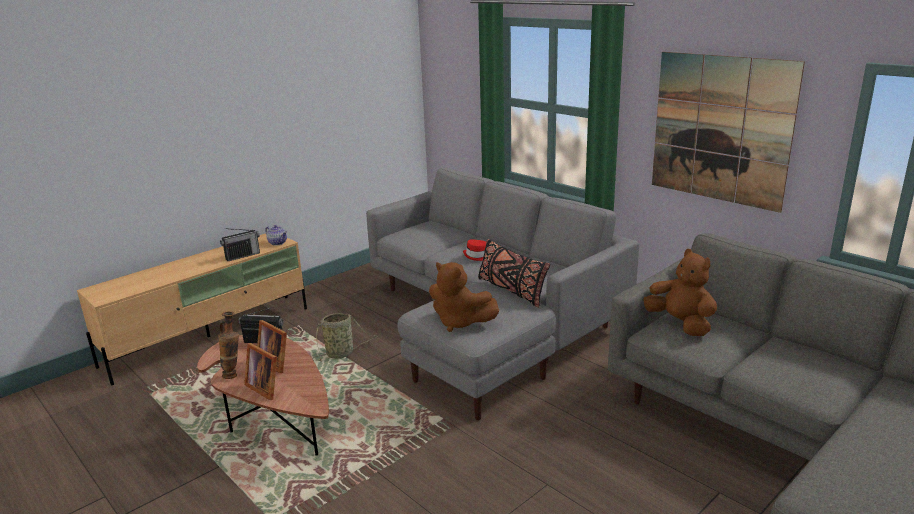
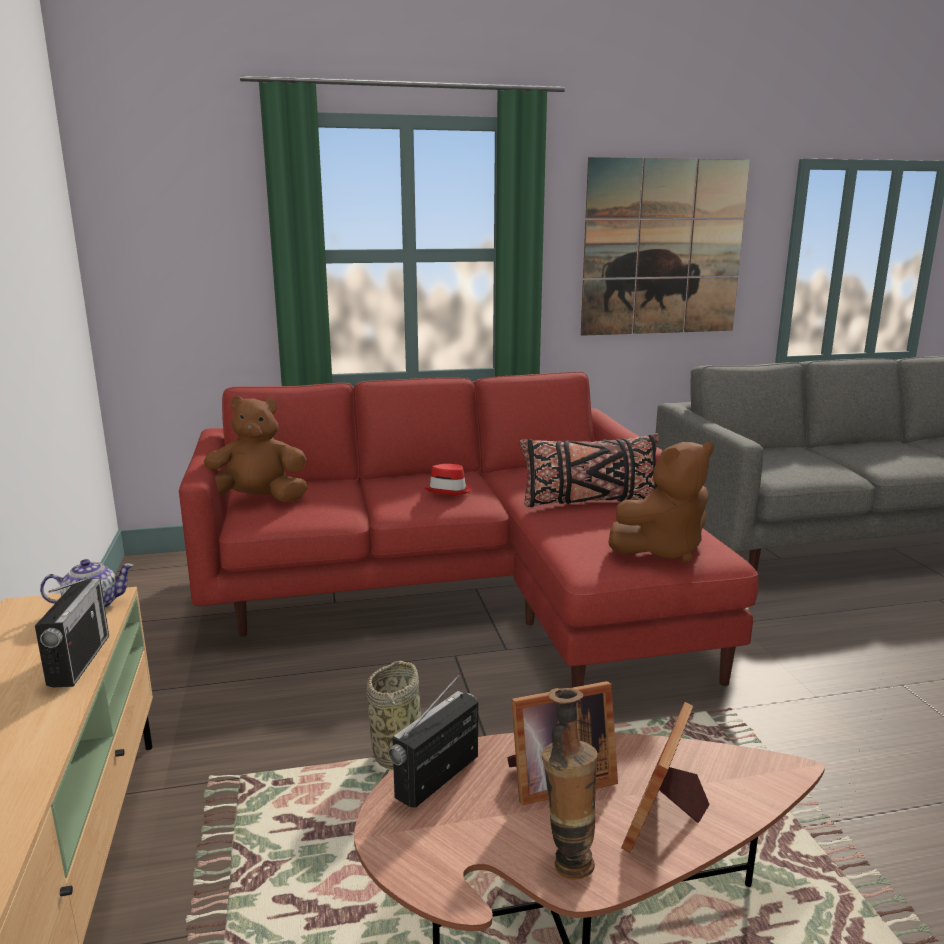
camera: 60 degrees left, 5 degrees down
picture frame [244,343,277,400] -> picture frame turned 135 degrees clockwise [621,702,710,853]
grey sofa [366,168,639,420] -> red sofa [179,372,759,688]
brown plush toy [644,249,717,336] -> brown plush toy moved to [204,396,308,502]

